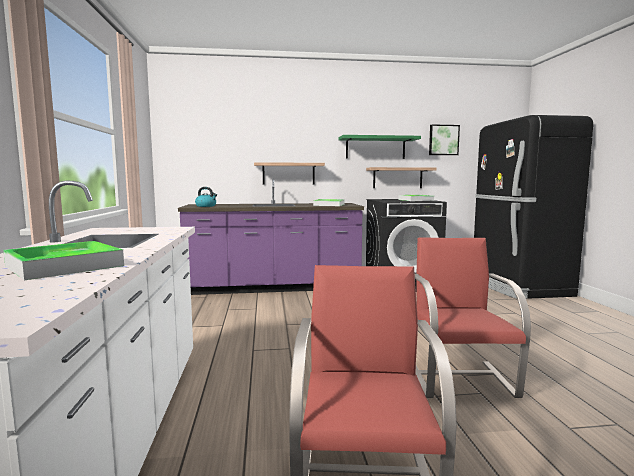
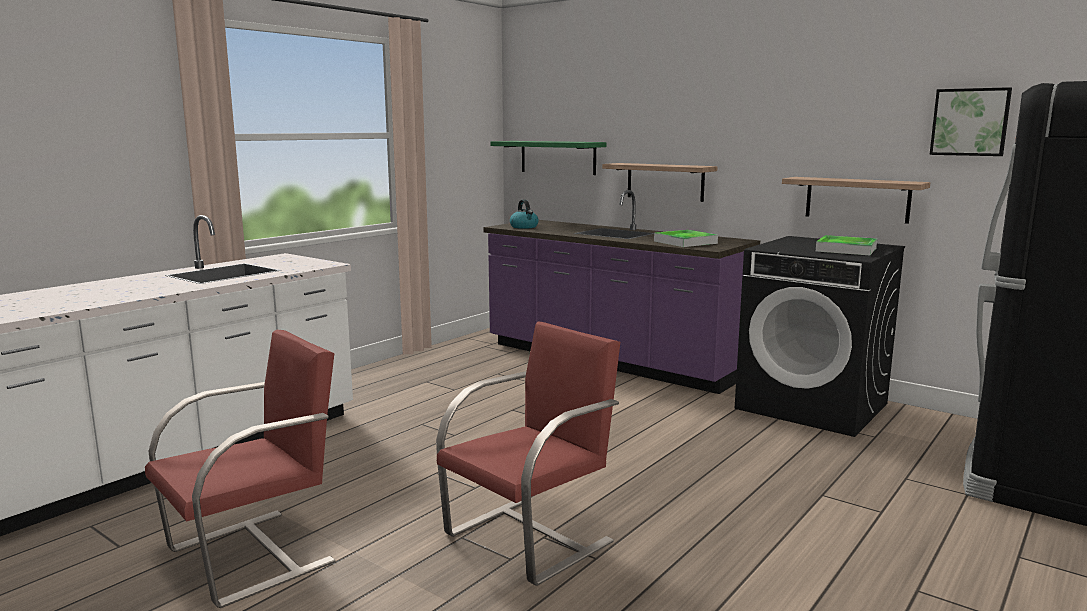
camera: 45 degrees right, 5 degrees up
tray [3,241,124,280] -> none
green shelf [339,135,421,159] -> green shelf moved to [490,141,607,175]

